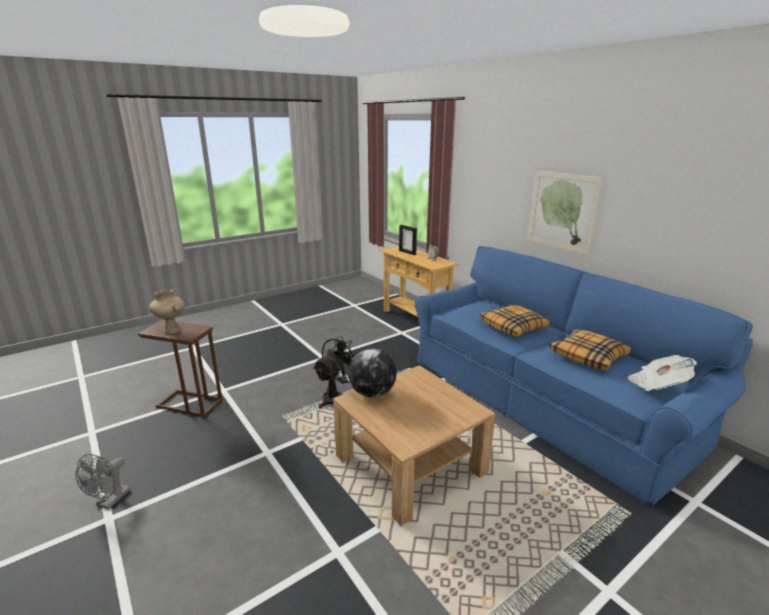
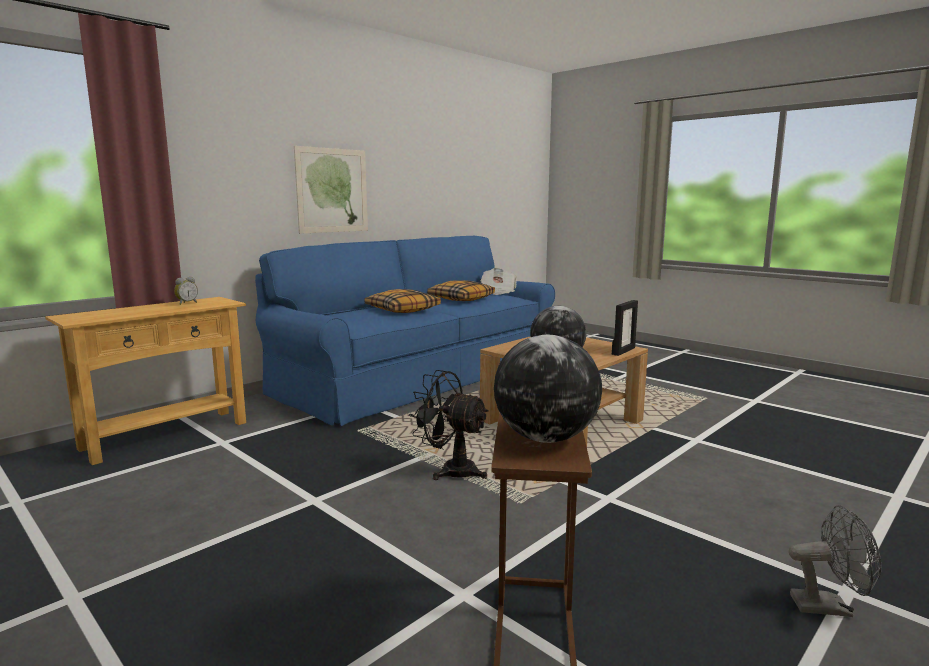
camera: 100 degrees left, 10 degrees down
beige vase [149,289,185,334] -> globe [494,335,602,443]
picture frame [399,225,417,255] -> picture frame moved to [612,300,638,356]

